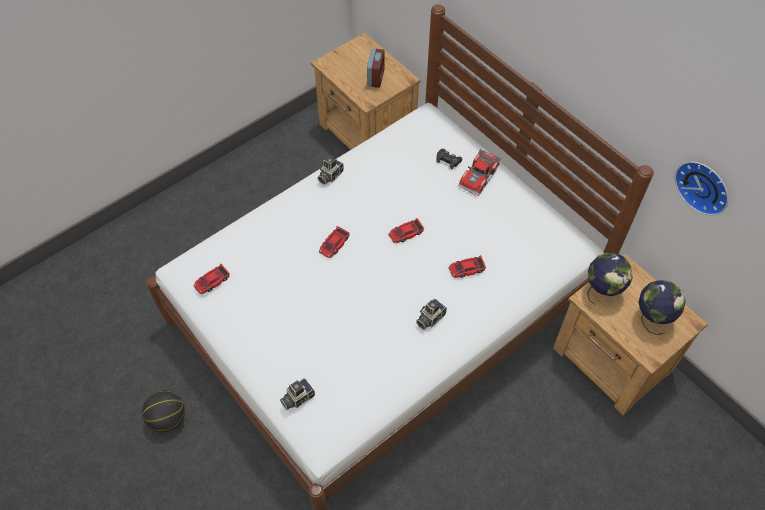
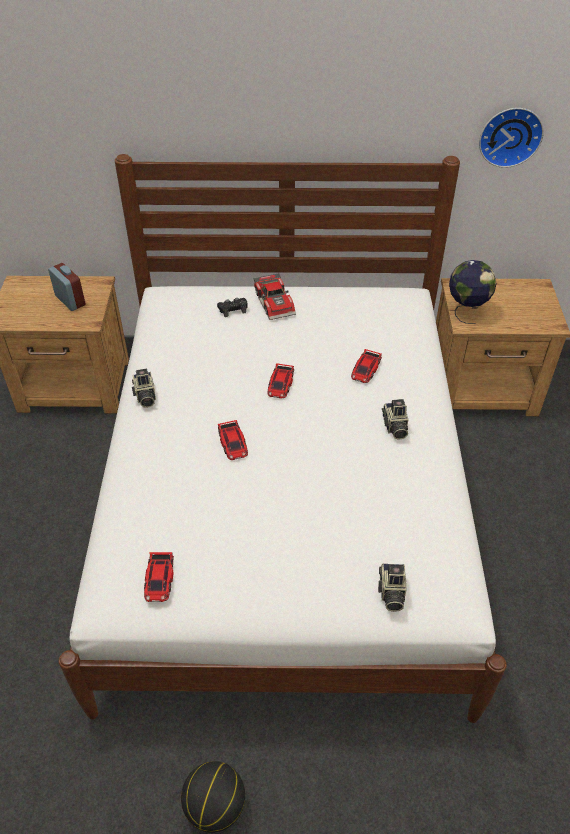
camera: 50 degrees left, 10 degrees down
globe [639,280,686,335] -> none

